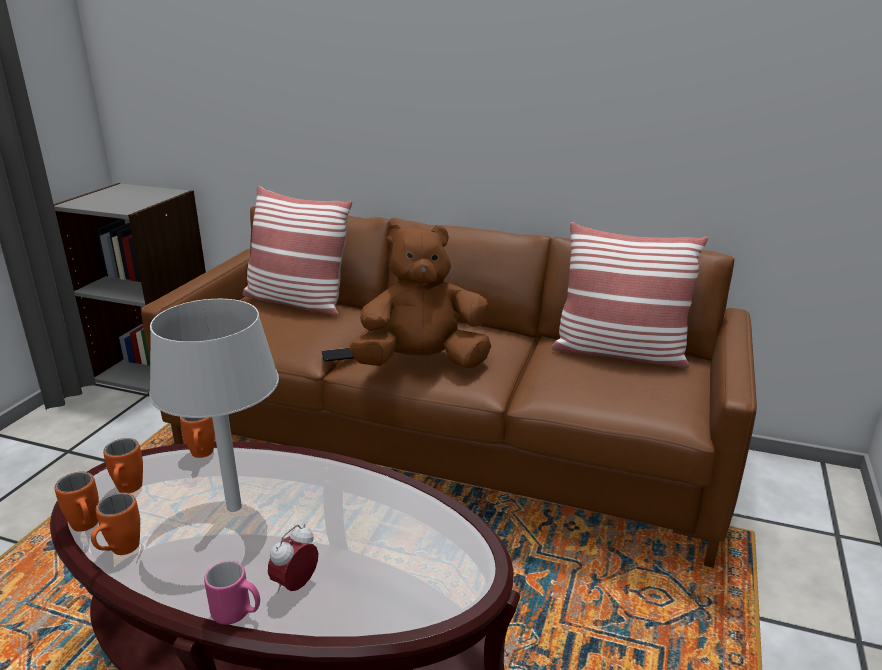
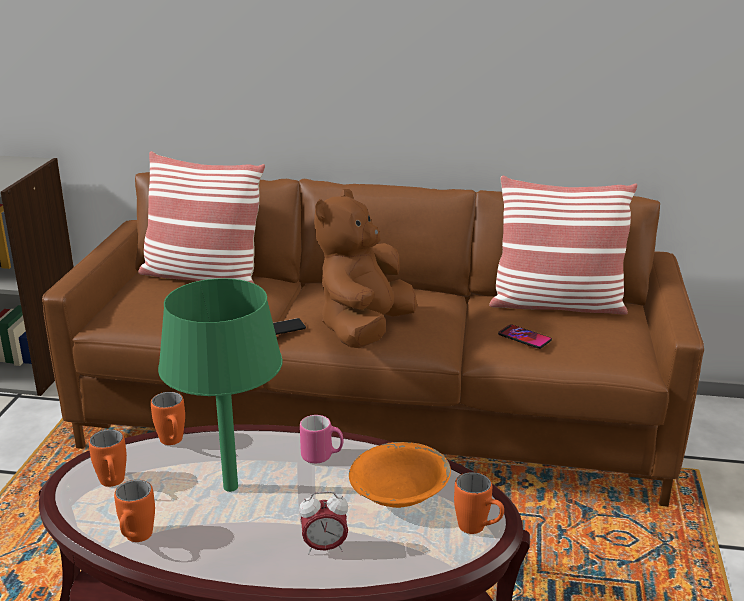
camera: 10 degrees left, 0 degrees up
orange mug [55,472,99,532] -> orange mug moved to [454,472,504,534]
grey table lamp [149,299,279,512] -> green table lamp [158,278,283,492]
pink mug [204,561,260,625] -> pink mug moved to [300,415,344,463]
alarm clock [268,524,318,594] -> alarm clock turned 120 degrees counterclockwise [299,491,348,555]
brown plush toy [349,224,491,368] -> brown plush toy turned 45 degrees counterclockwise [314,189,417,348]
none -> orange bowl [349,442,451,508]
none -> phone [498,324,552,349]

